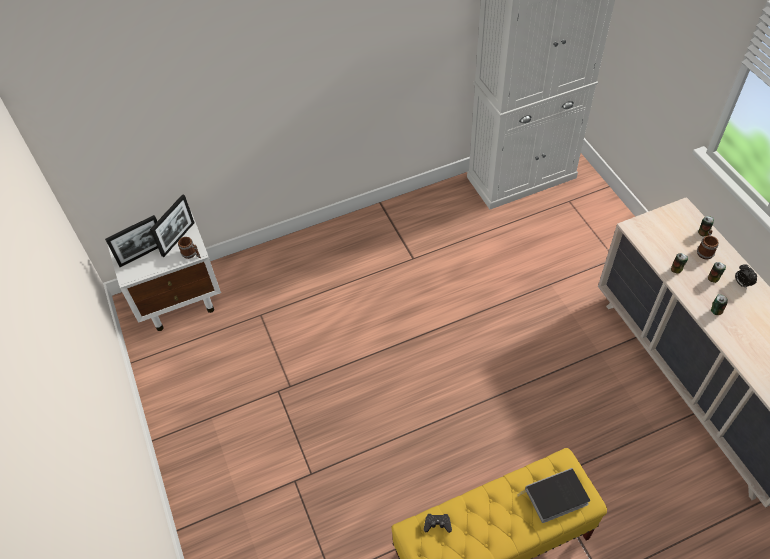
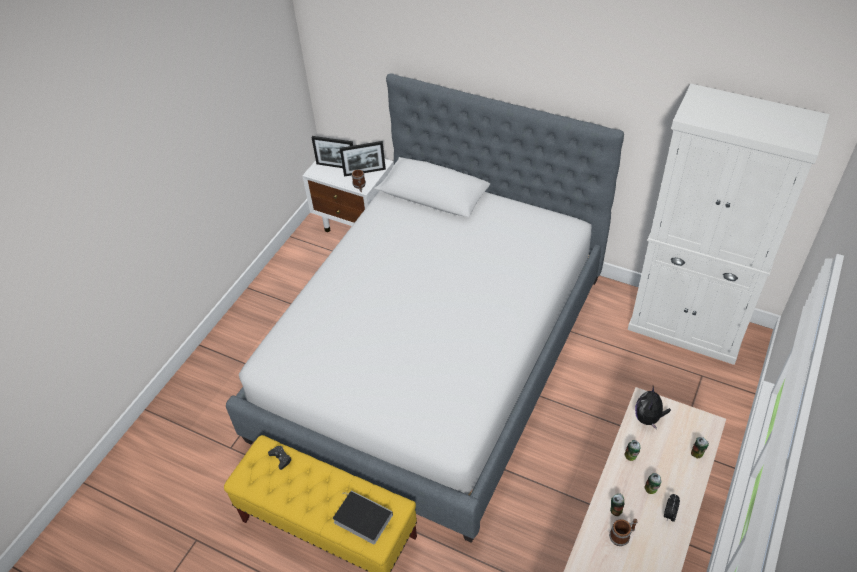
camera: 50 degrees right, 5 degrees down
mug [697,230,719,259] -> mug moved to [609,519,637,546]
none -> bed [226,73,624,543]
none -> plush toy [635,386,671,429]

